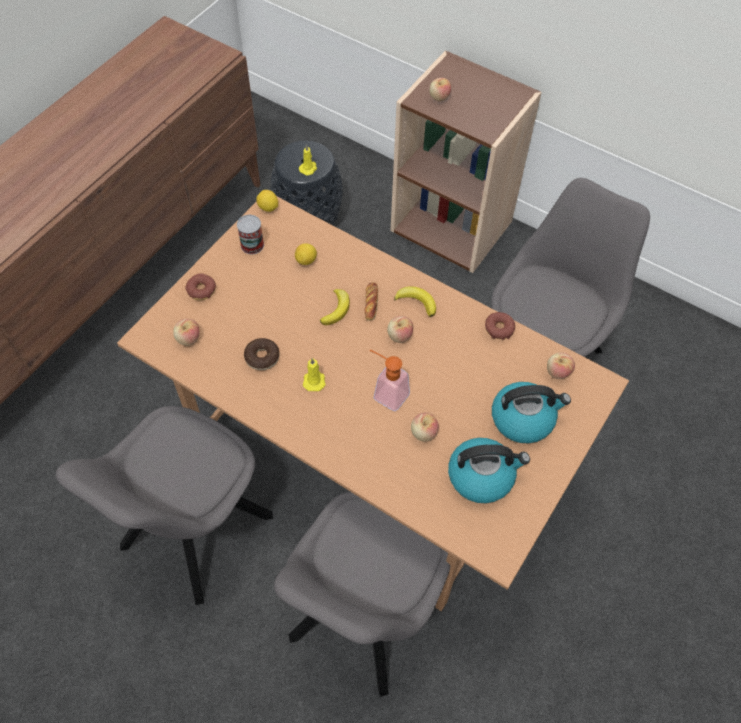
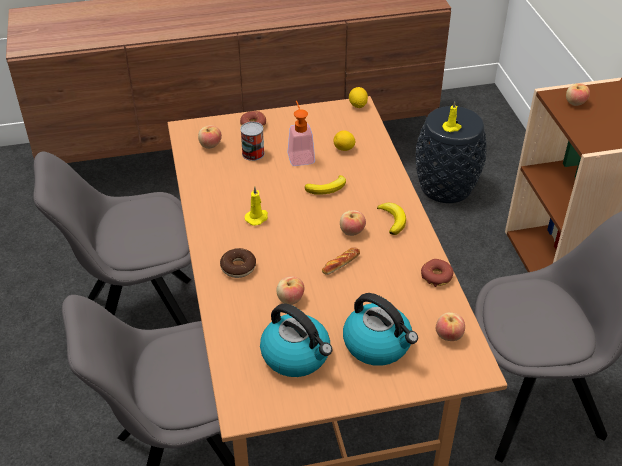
camera: 45 degrees right, 15 degrees down
can [237,215,264,254] -> can moved to [240,122,265,161]
donut [244,338,280,370] -> donut moved to [220,248,256,278]
bread [364,282,378,321] -> bread moved to [322,248,360,275]
soap dispenser [370,350,410,411] -> soap dispenser moved to [287,101,315,166]

